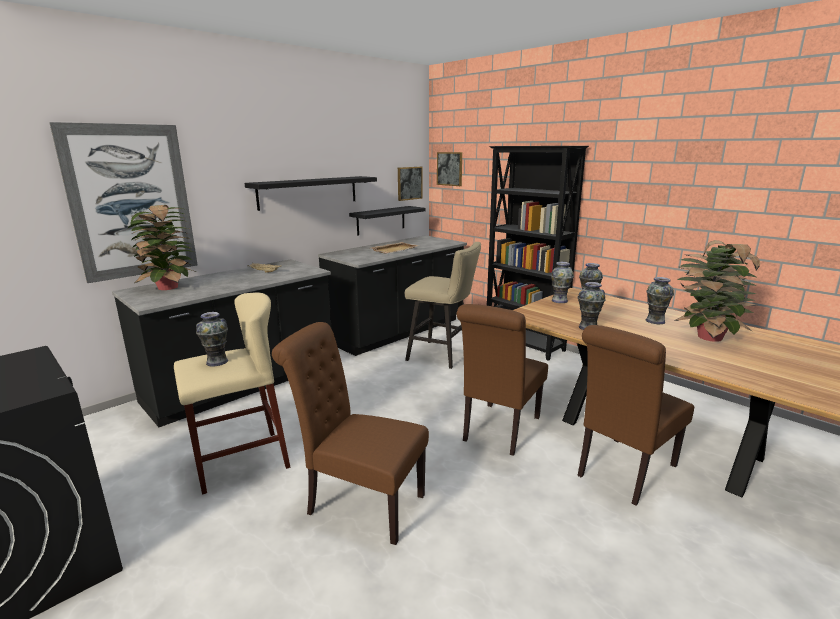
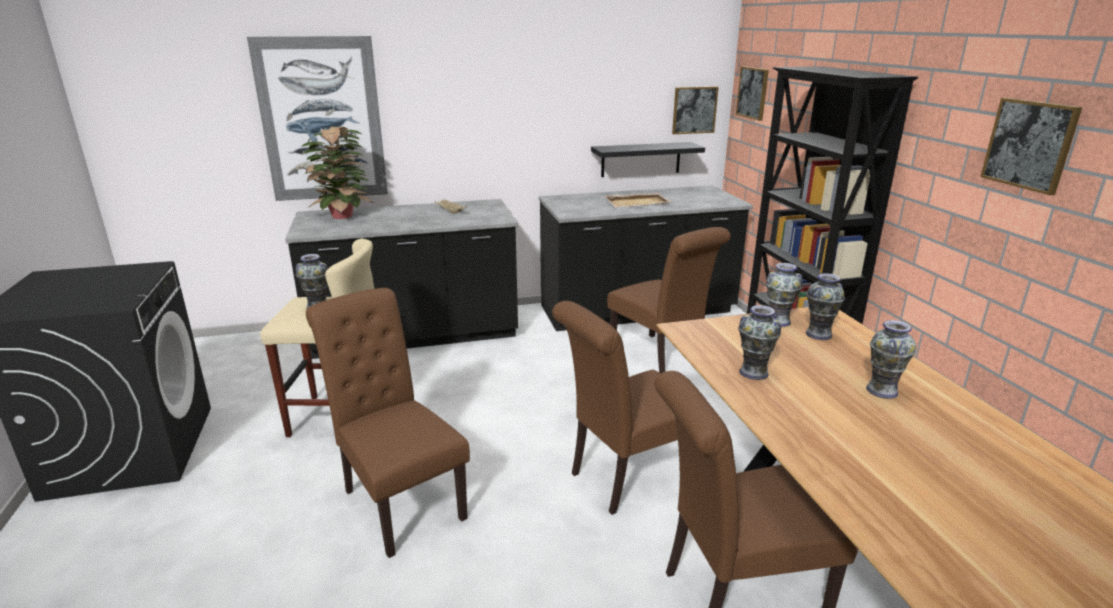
camera: 30 degrees right, 5 degrees up
black shelf [244,176,377,211] -> none
beige stool [405,242,481,369] -> brown chair [607,227,730,373]
potted plant [674,240,760,342] -> none
none -> picture [980,98,1082,195]

